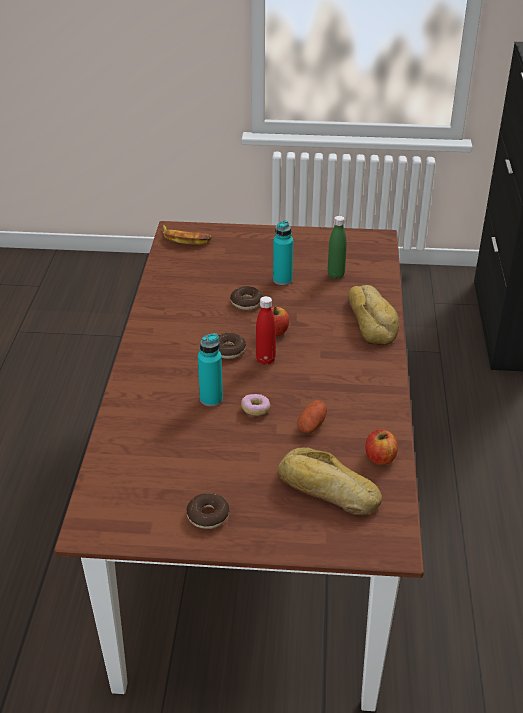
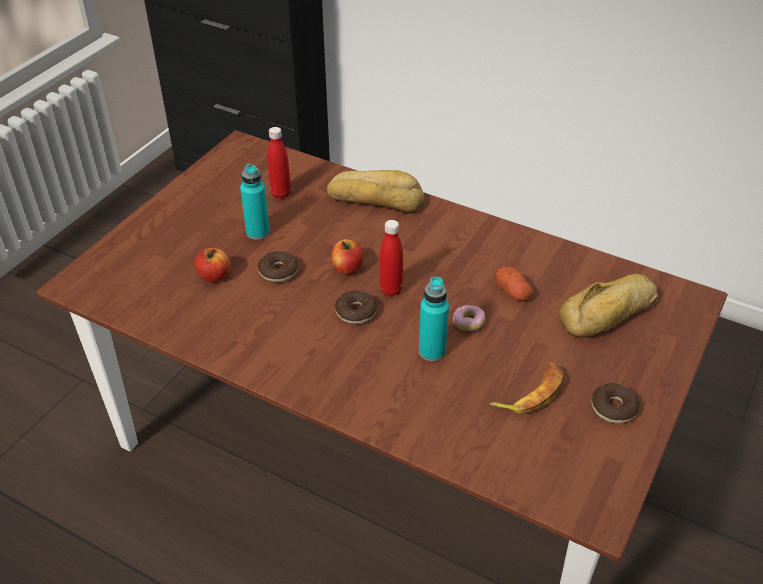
camera: 65 degrees left, 5 degrees up
banana [163,225,212,245] -> banana moved to [489,362,563,414]
green bottle [328,216,347,279] -> red bottle [267,127,291,199]
apple [365,429,398,465] -> apple moved to [195,248,230,282]

